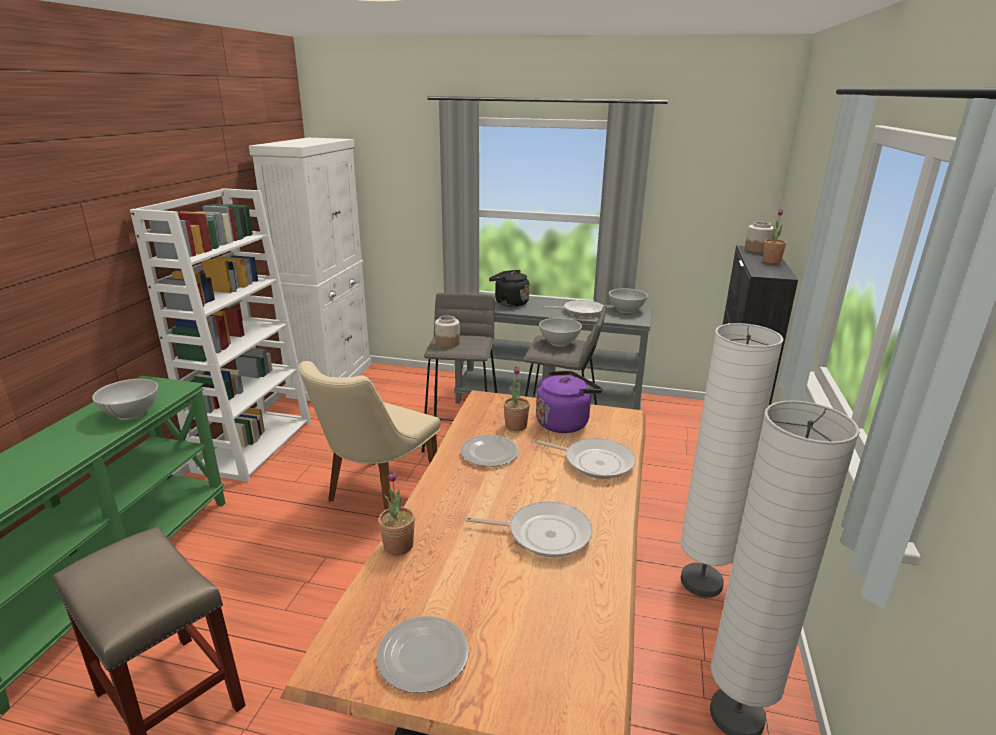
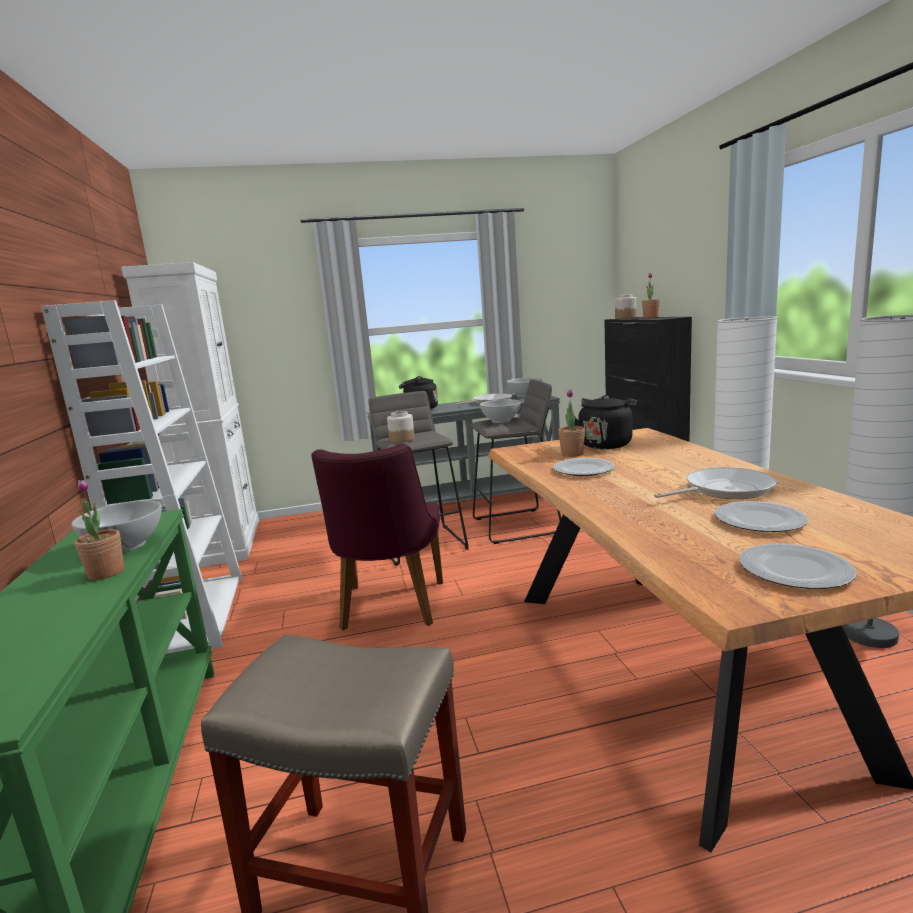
camera: 25 degrees left, 10 degrees down
beige chair [299,361,441,510] -> purple chair [311,444,443,630]
potted plant [378,471,415,555] -> potted plant moved to [75,480,124,580]
frying pan [533,438,636,479] -> none
purple kettle [536,371,603,433] -> black kettle [574,395,637,449]
none -> plate [714,501,808,532]

